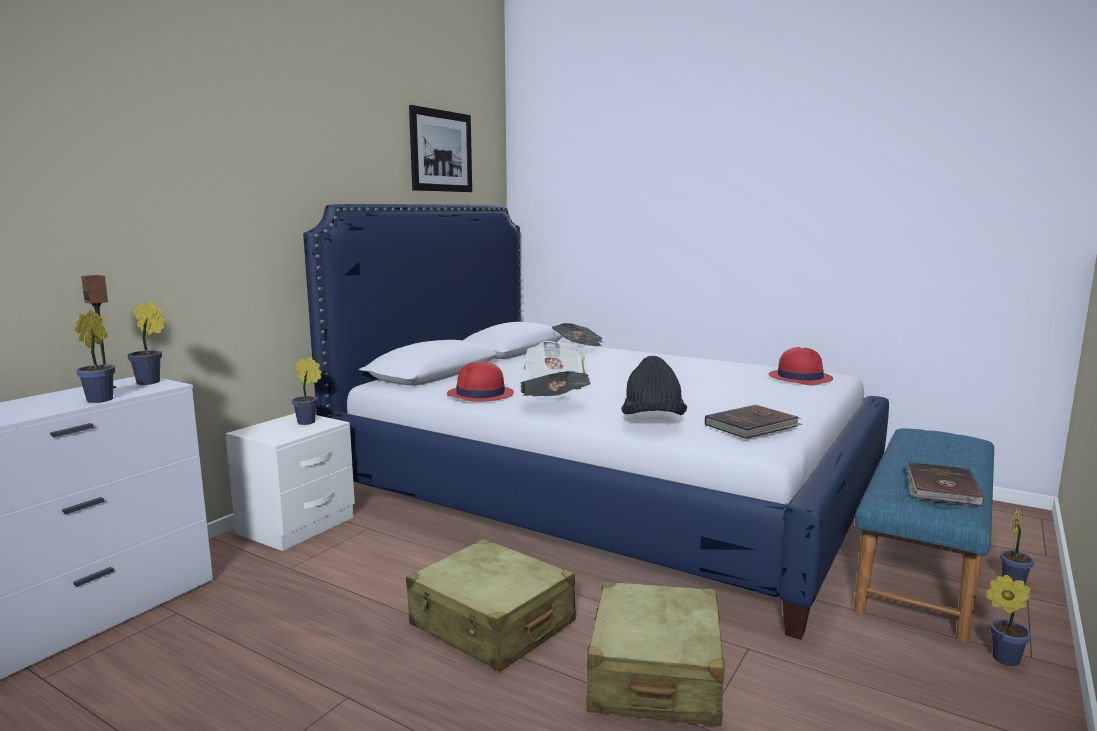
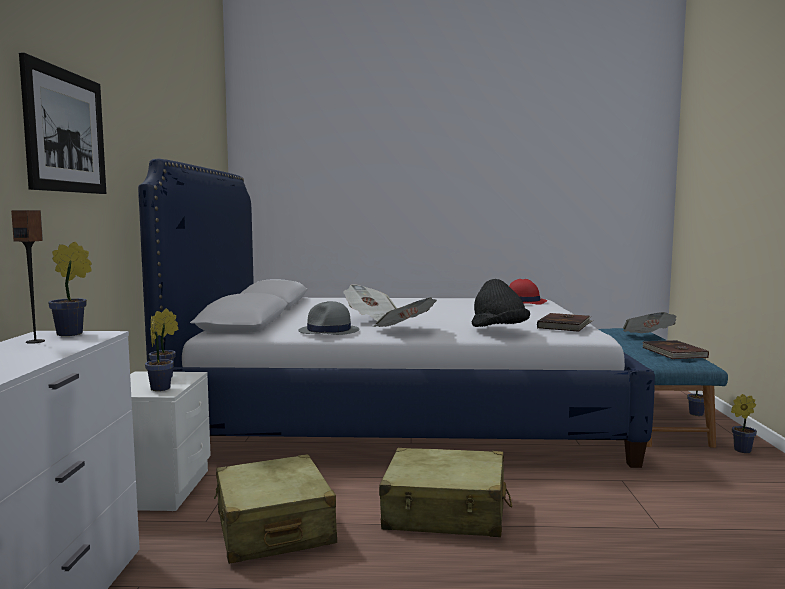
camera: 30 degrees left, 5 degrees down
potted plant [75,310,115,403] -> potted plant moved to [145,316,174,391]
picture [409,105,472,192] -> picture moved to [19,53,106,194]
red hat [447,361,514,402] -> grey hat [298,301,360,335]
newspaper [552,323,603,346] -> newspaper moved to [623,312,677,333]
beige suitcase [586,581,725,726] -> beige suitcase moved to [214,454,337,564]

